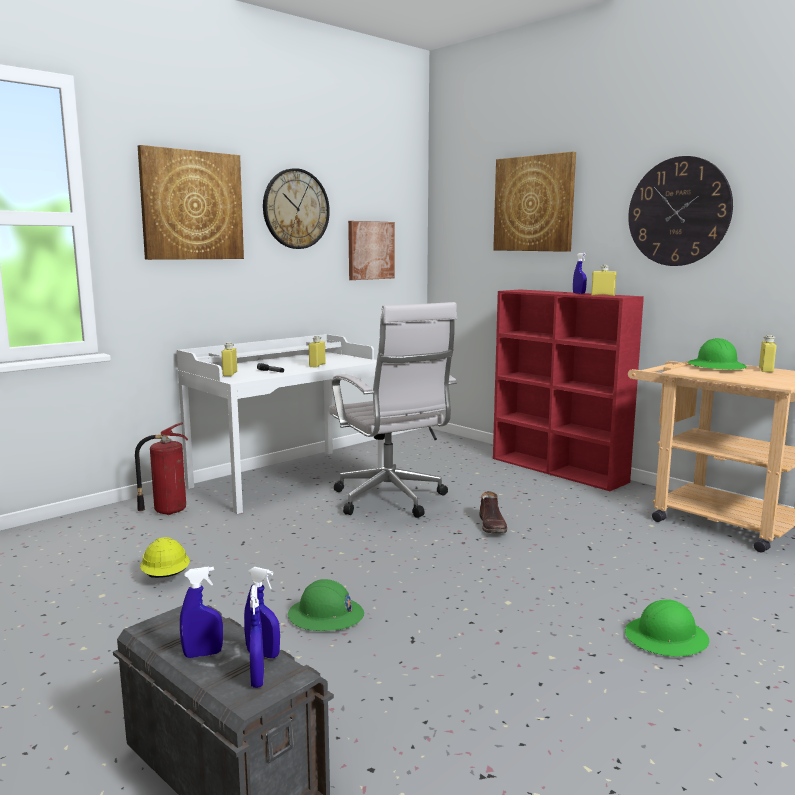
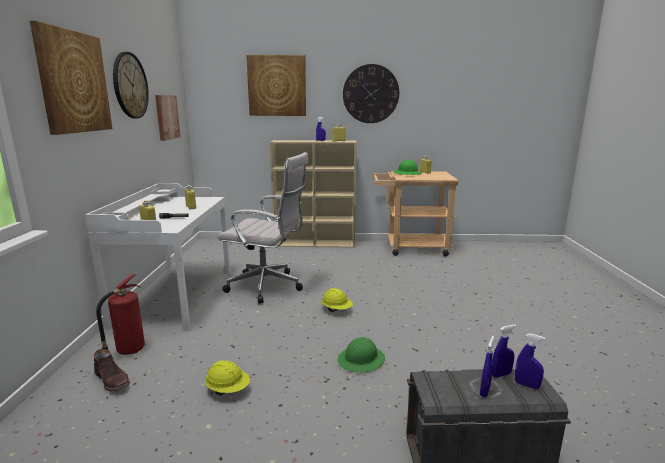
camera: 45 degrees left, 5 degrees up
brown boot [479,491,507,533] -> brown boot moved to [94,349,130,392]
red bookcase [493,290,644,491] -> beige bookcase [270,140,357,248]
green hard hat [625,599,709,656] -> none
none -> yellow hard hat [322,288,353,312]

